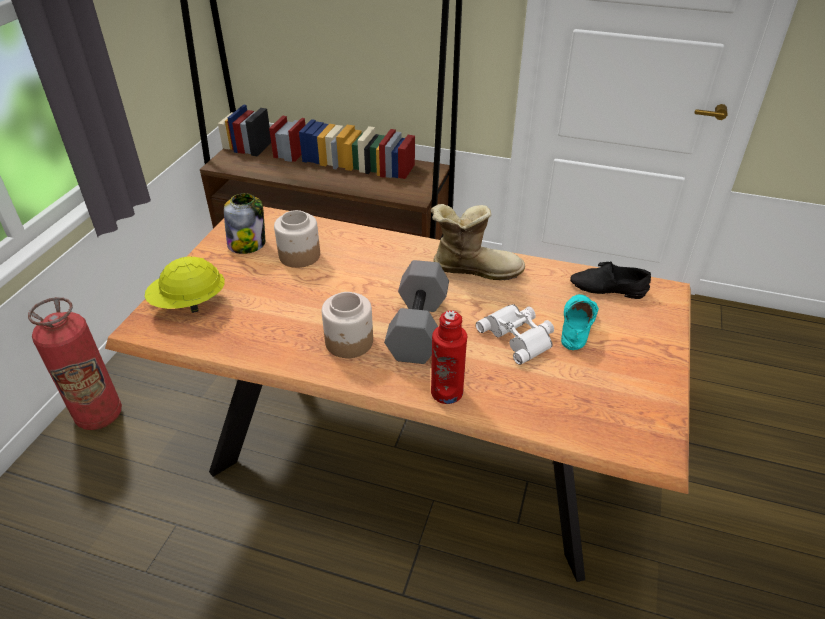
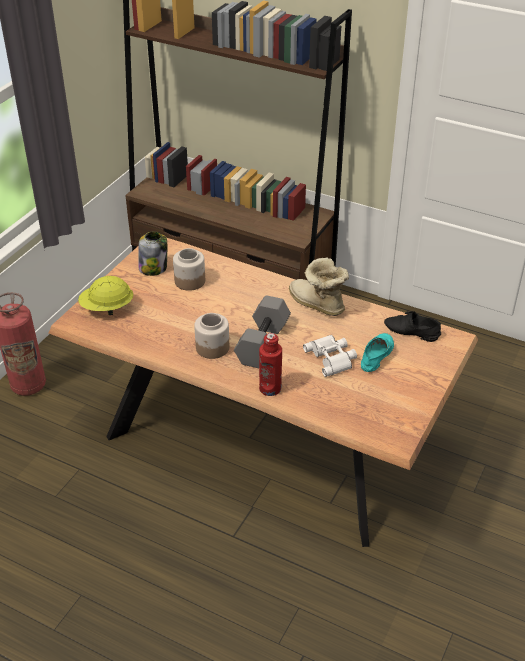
camera: 10 degrees right, 0 degrees up
boot [431,204,525,280] -> boot turned 150 degrees counterclockwise [289,258,349,316]

